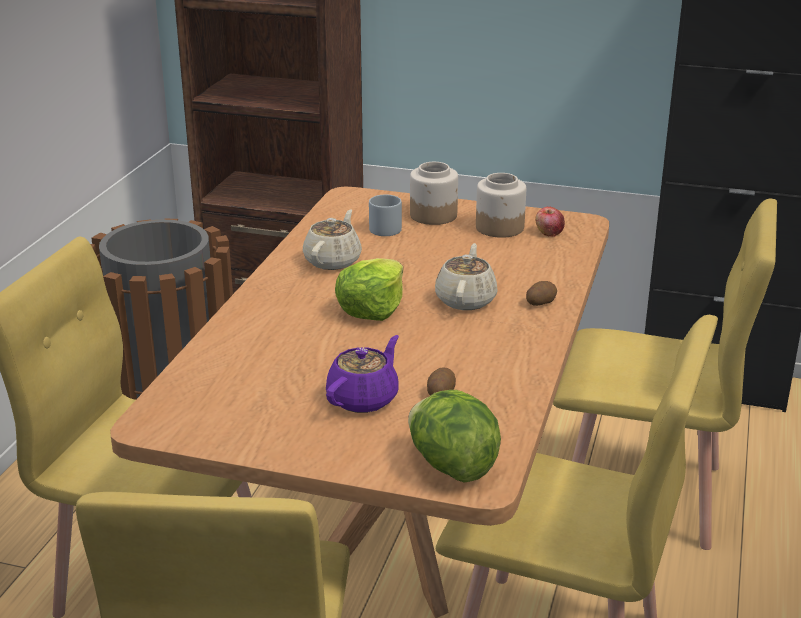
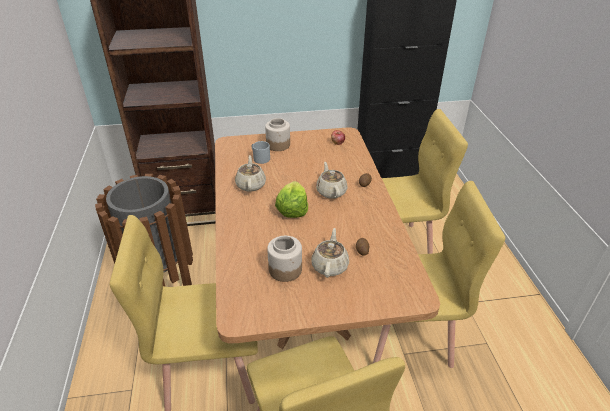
camera: 25 degrees left, 10 degrees up
purple teapot [326,335,399,413] -> beige teapot [311,228,349,278]
lettuce [408,390,501,483] -> none
jar [476,173,526,238] -> jar moved to [267,236,302,282]

